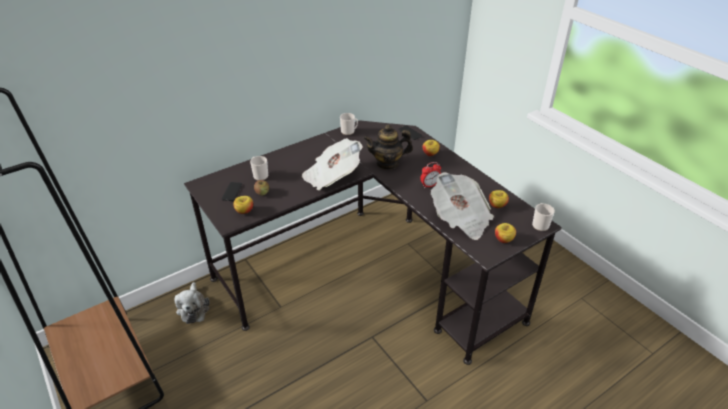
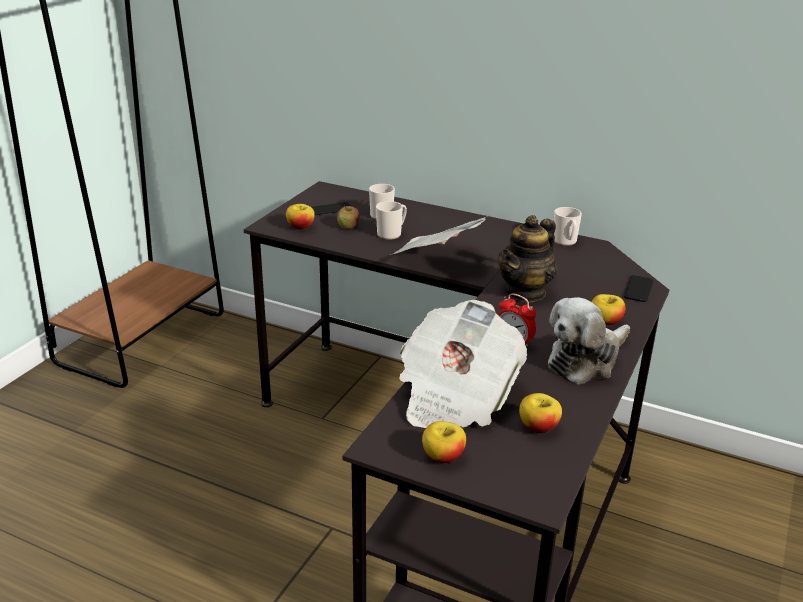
camera: 60 degrees right, 10 degrees down
plush toy [174,282,209,324] -> plush toy moved to [548,297,630,385]
teapot [363,125,413,170] -> teapot turned 105 degrees counterclockwise [498,215,557,303]
mug [532,203,555,231] -> mug moved to [376,201,407,240]

